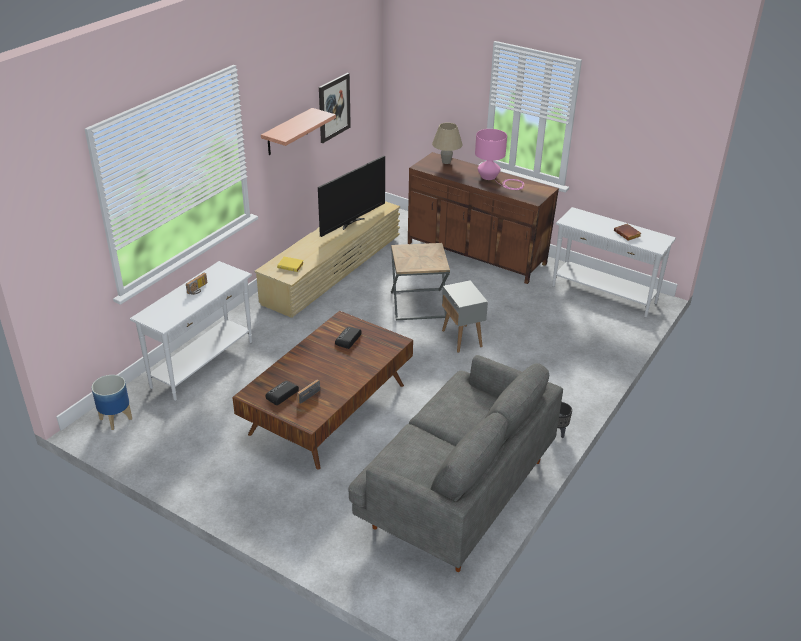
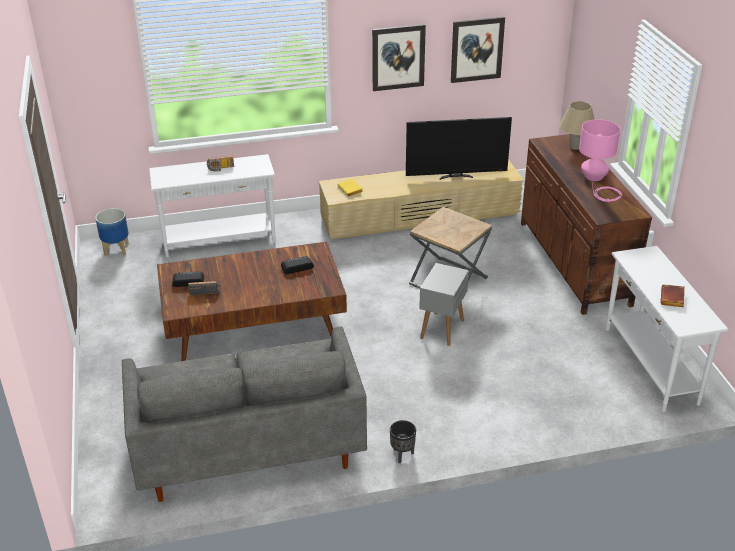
camera: 45 degrees right, 0 degrees up
shelf [261,108,336,155] -> picture [372,24,426,91]

